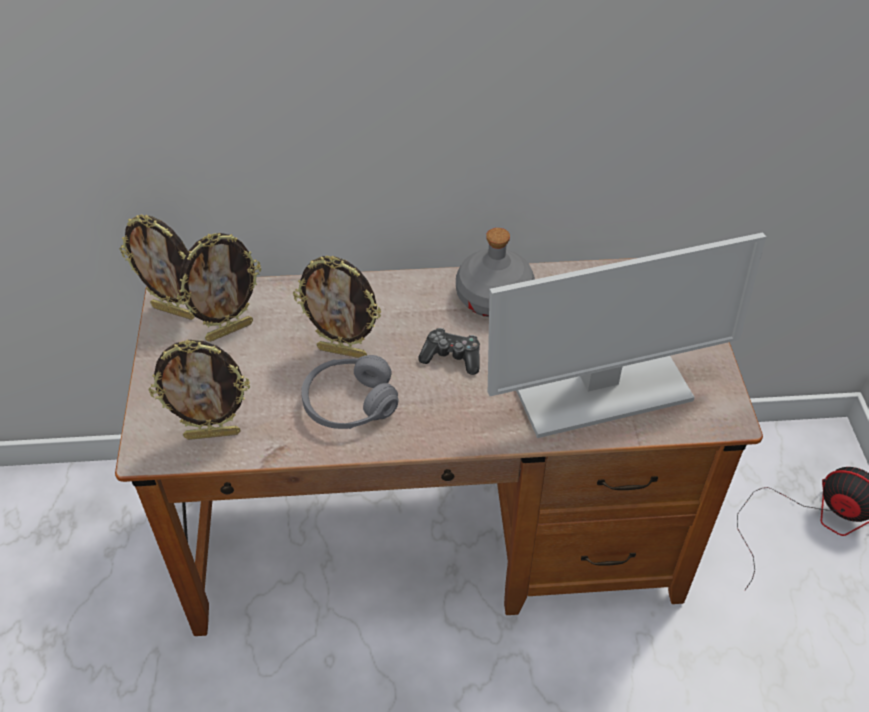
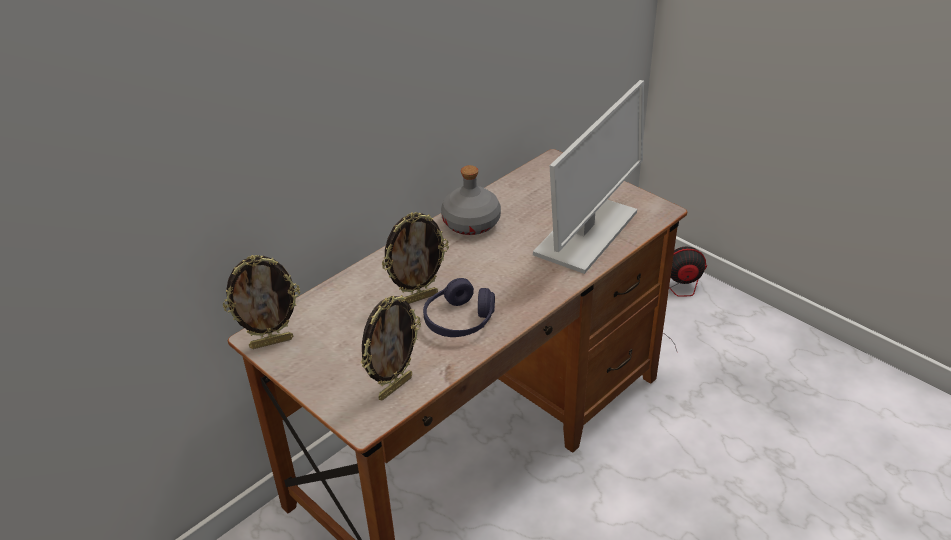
camera: 40 degrees left, 10 degrees down
picture frame [177,233,261,342] -> none
grey headphones [301,355,399,429] -> purple headphones [423,278,495,337]
game controller [418,328,480,375] -> none

